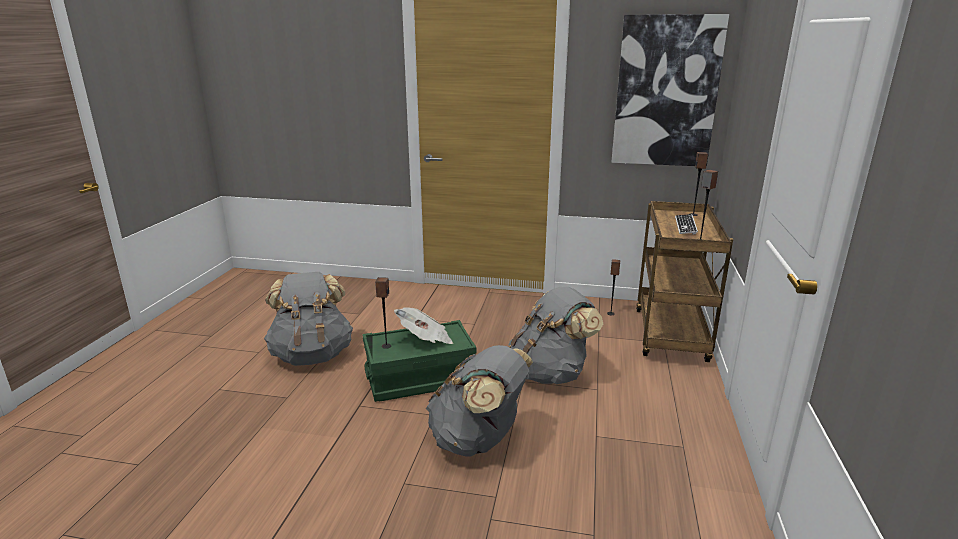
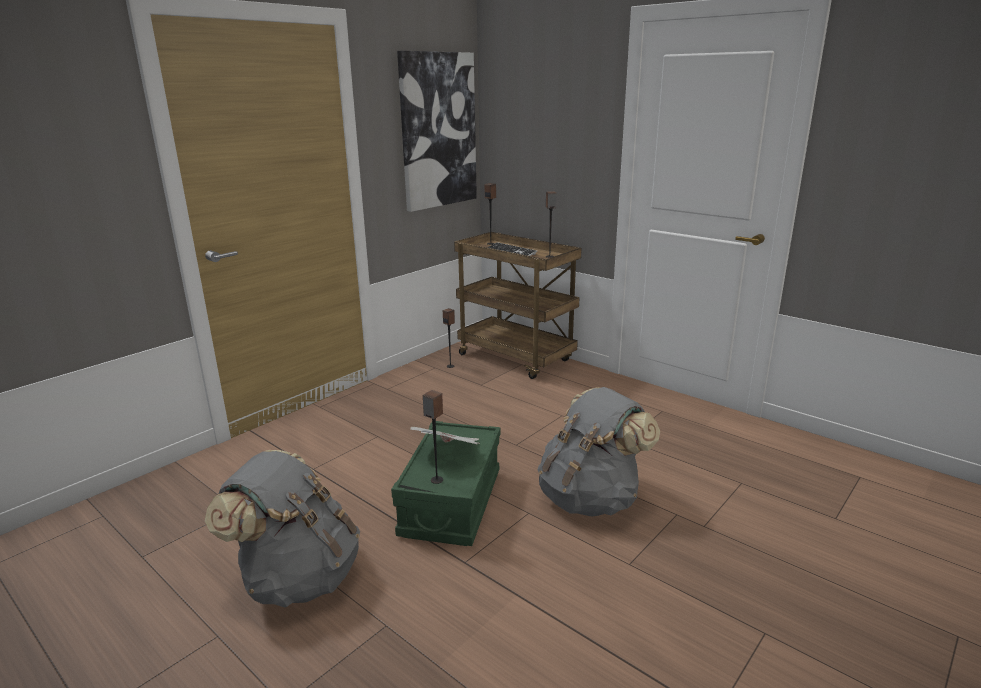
camera: 60 degrees left, 0 degrees up
grey backpack [508,286,603,384] -> none

